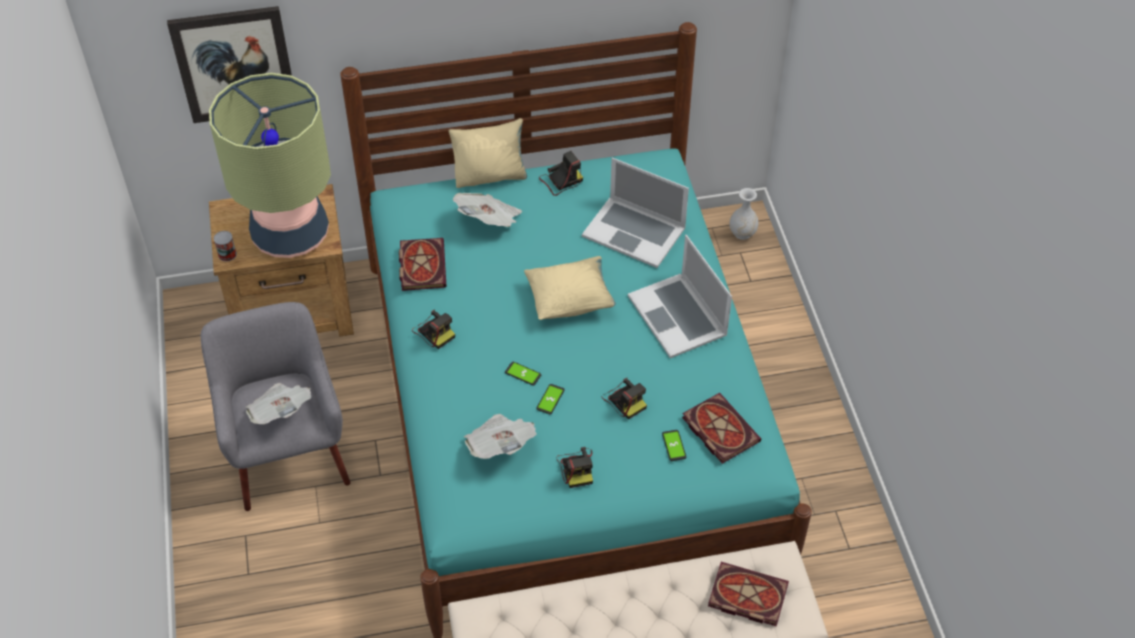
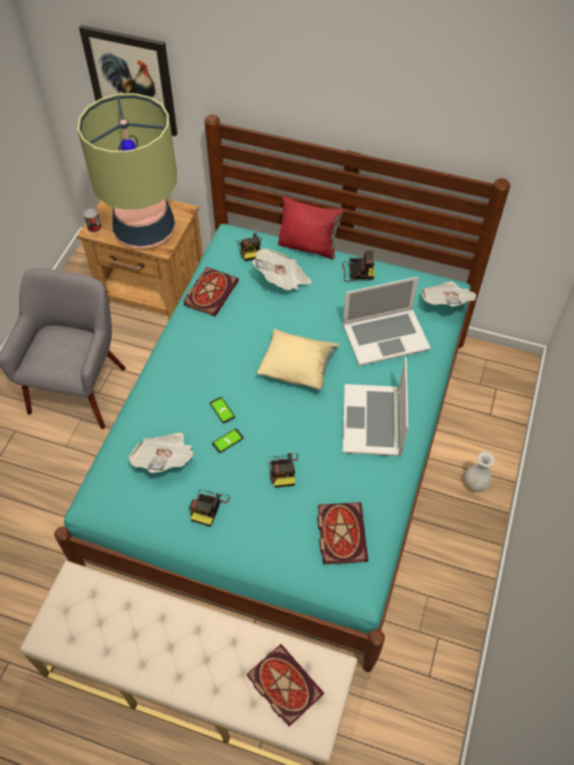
camera: 30 degrees right, 5 degrees up
newspaper [246,383,312,424] -> newspaper moved to [421,282,476,307]
camera [412,309,455,349] -> camera moved to [236,233,262,261]
beige pillow [448,118,527,188] -> red pillow [278,196,344,260]
laptop [582,158,689,268] -> laptop turned 75 degrees counterclockwise [343,277,431,366]
phone [662,430,686,461] -> none
white vase [729,188,758,240] -> white vase moved to [465,452,495,492]

